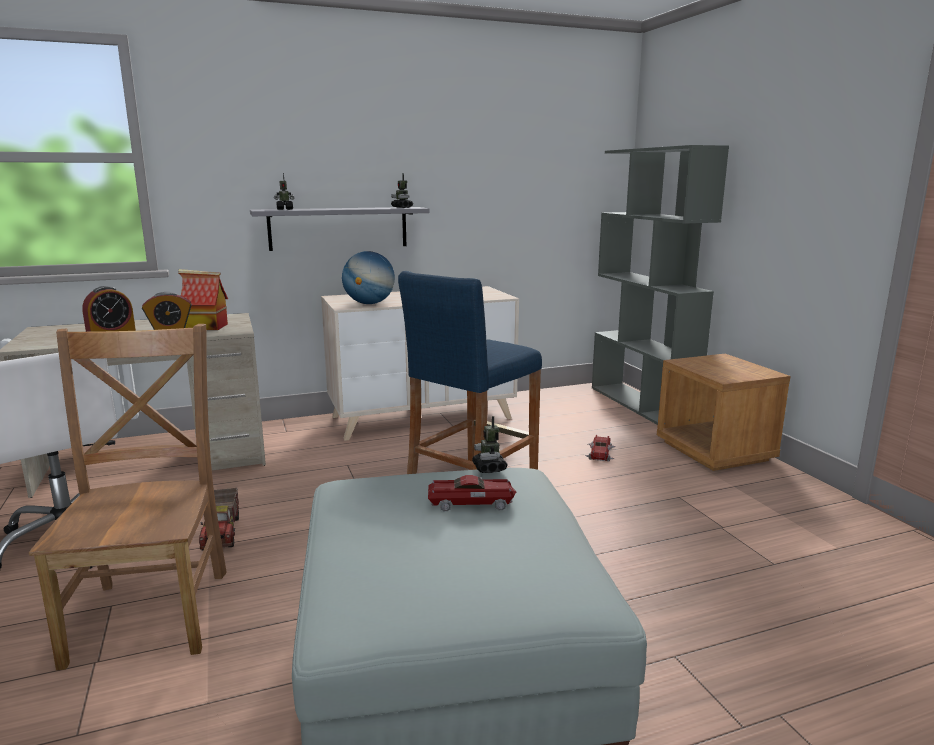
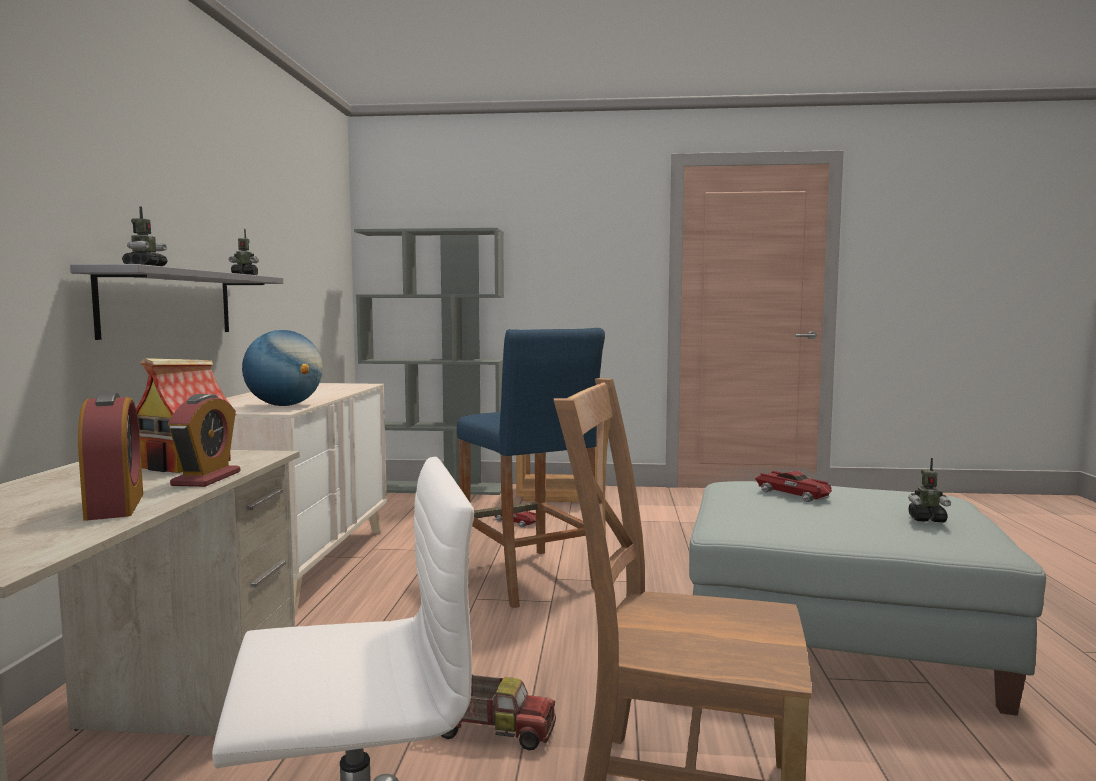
camera: 65 degrees left, 10 degrees down
toy car [428,475,517,511] -> toy car turned 120 degrees clockwise [755,470,832,502]
toy robot [472,416,508,473] -> toy robot moved to [908,458,951,523]

